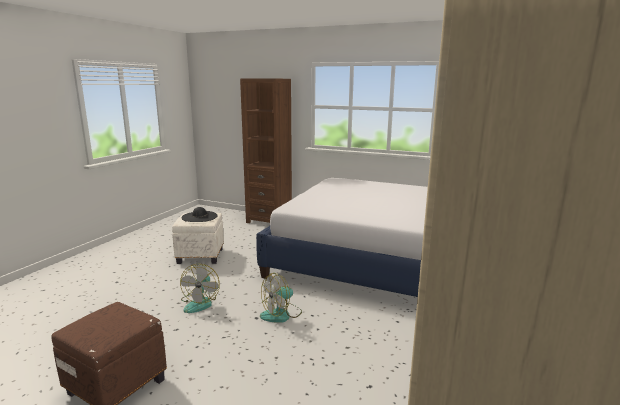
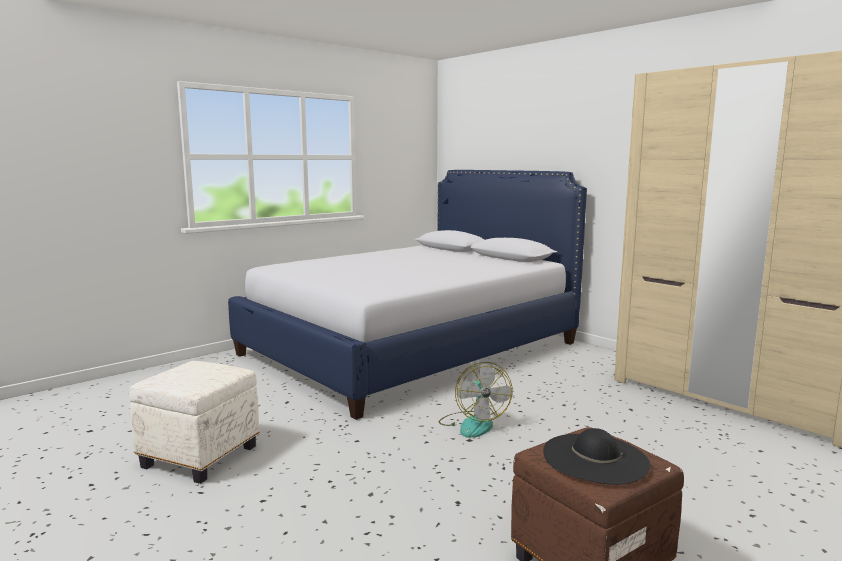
camera: 65 degrees left, 5 degrees down
fan [180,264,220,313] -> none
black hat [182,207,217,222] -> black hat moved to [543,428,650,485]
brown bookcase [240,78,292,223] -> none

